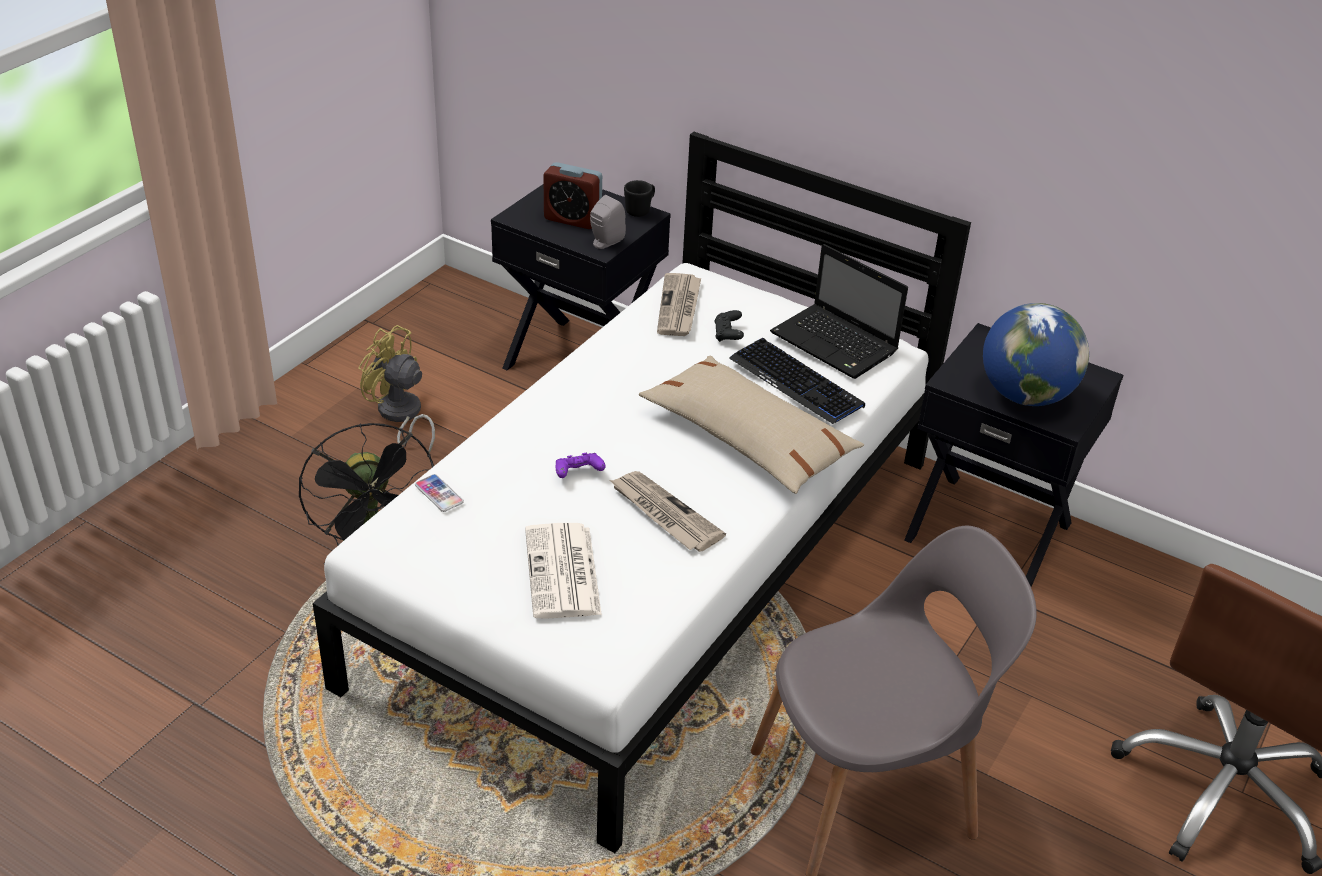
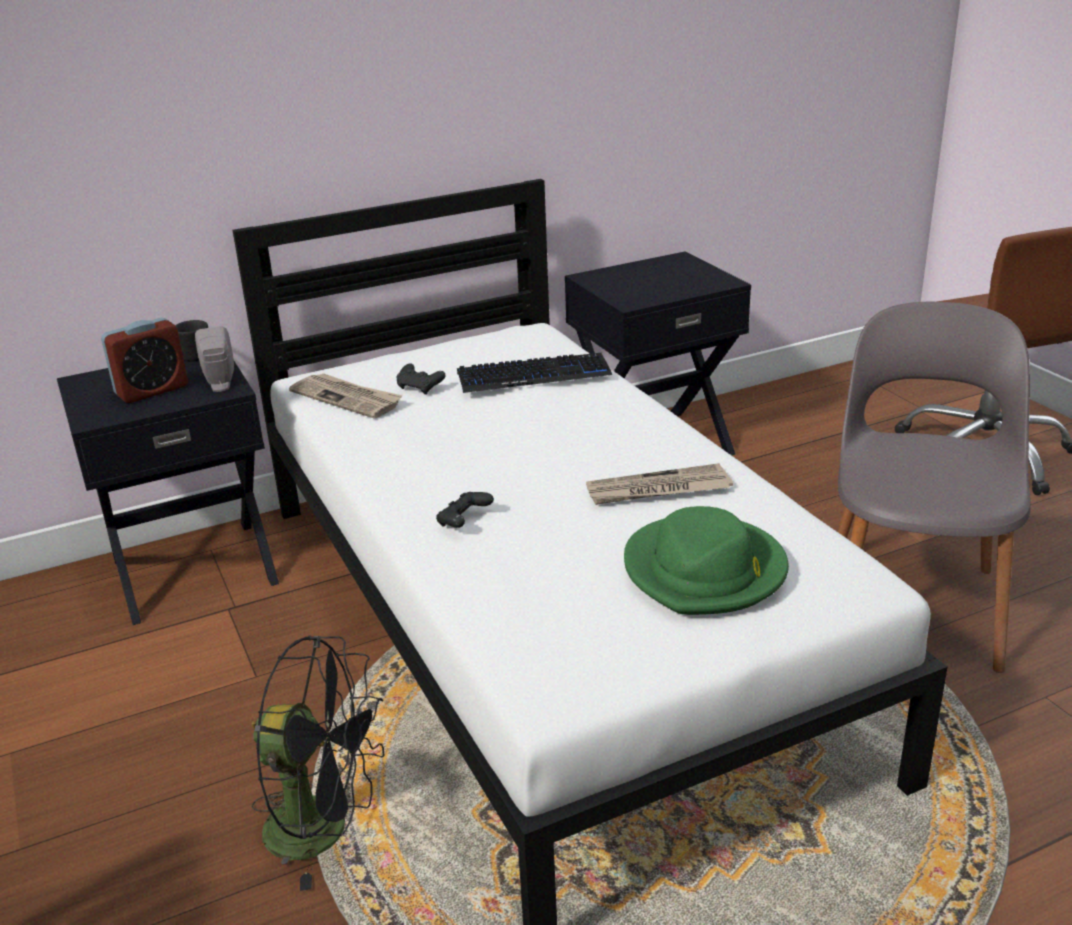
camera: 55 degrees left, 10 degrees down
yellow fan [358,325,435,454] -> none
phone [415,474,464,512] -> none
newspaper [525,523,602,619] -> green hat [624,506,789,615]
purple game controller [556,453,605,478] -> none
beige pillow [639,356,864,494] -> none
laptop [770,244,908,379] -> none
globe [983,303,1089,406] -> none
none -> black game controller [436,492,494,528]

